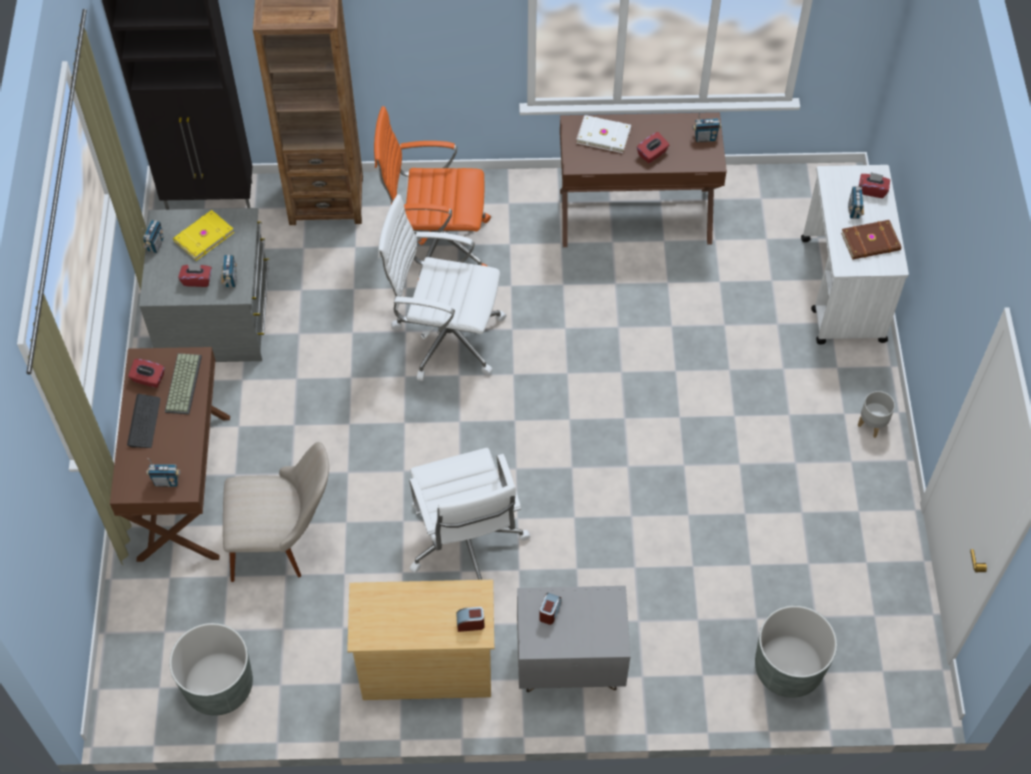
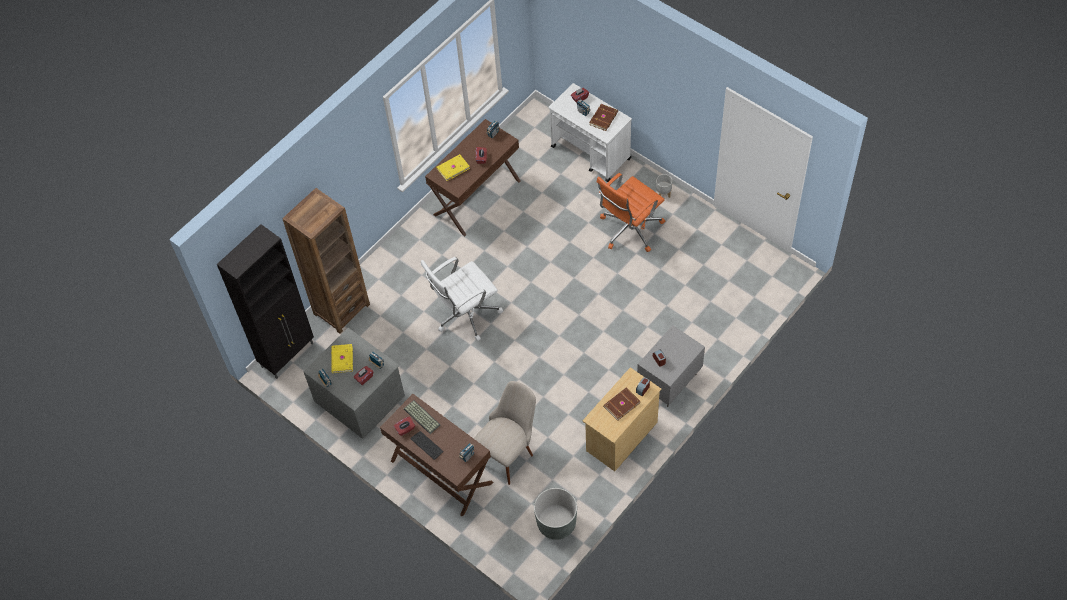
camera: 45 degrees left, 0 degrees up
orange office chair [374,106,491,279] -> orange office chair moved to [597,173,665,252]
white office chair [409,448,530,580] -> none
white book [576,115,631,153] -> yellow book [436,154,470,181]
grey planter [755,606,837,698] -> none
none -> brown book [603,387,640,421]

